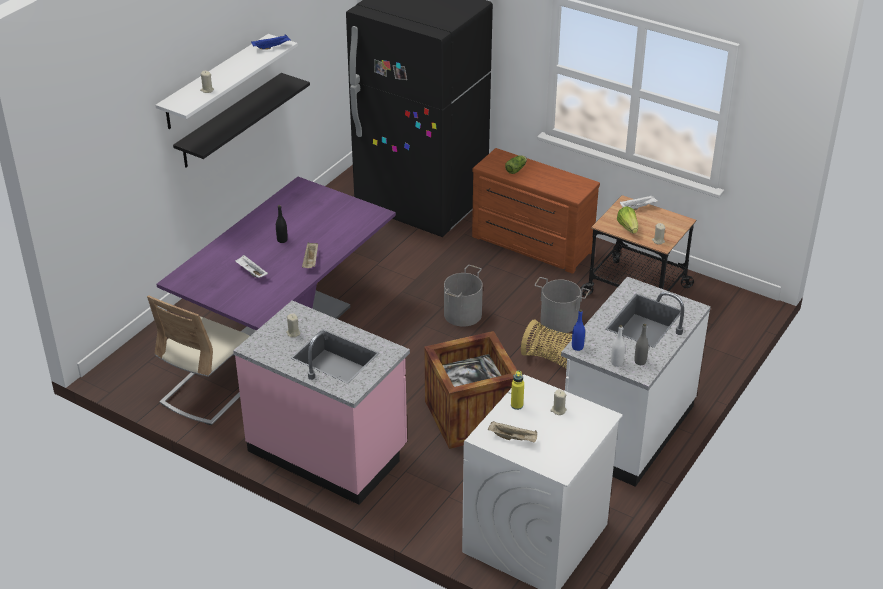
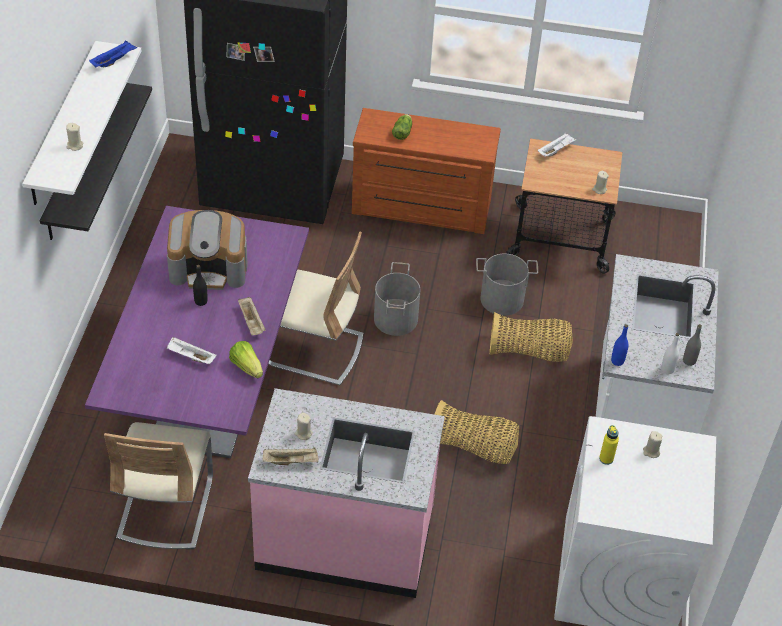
camera: 25 degrees left, 10 degrees up
crate [424,331,517,449] -> basket [434,400,519,464]
beige tray [488,421,537,443] -> beige tray moved to [263,447,318,465]
lettuce [617,206,638,234] -> lettuce moved to [229,341,263,378]
none -> coffee machine [167,210,248,290]
none -> beige chair [268,231,363,385]

